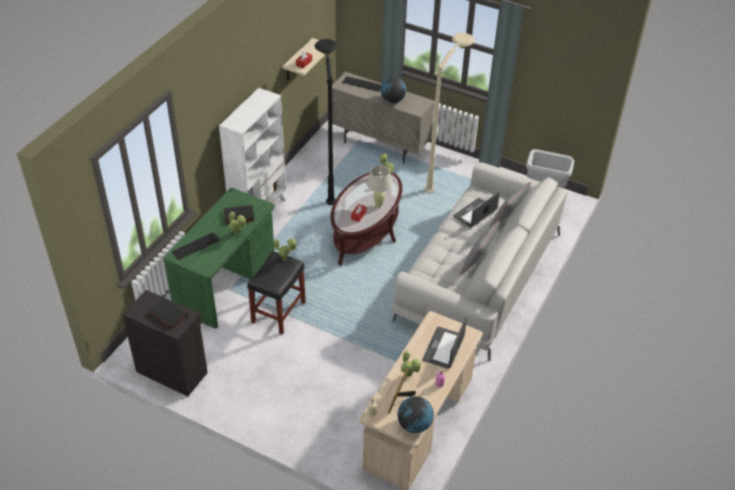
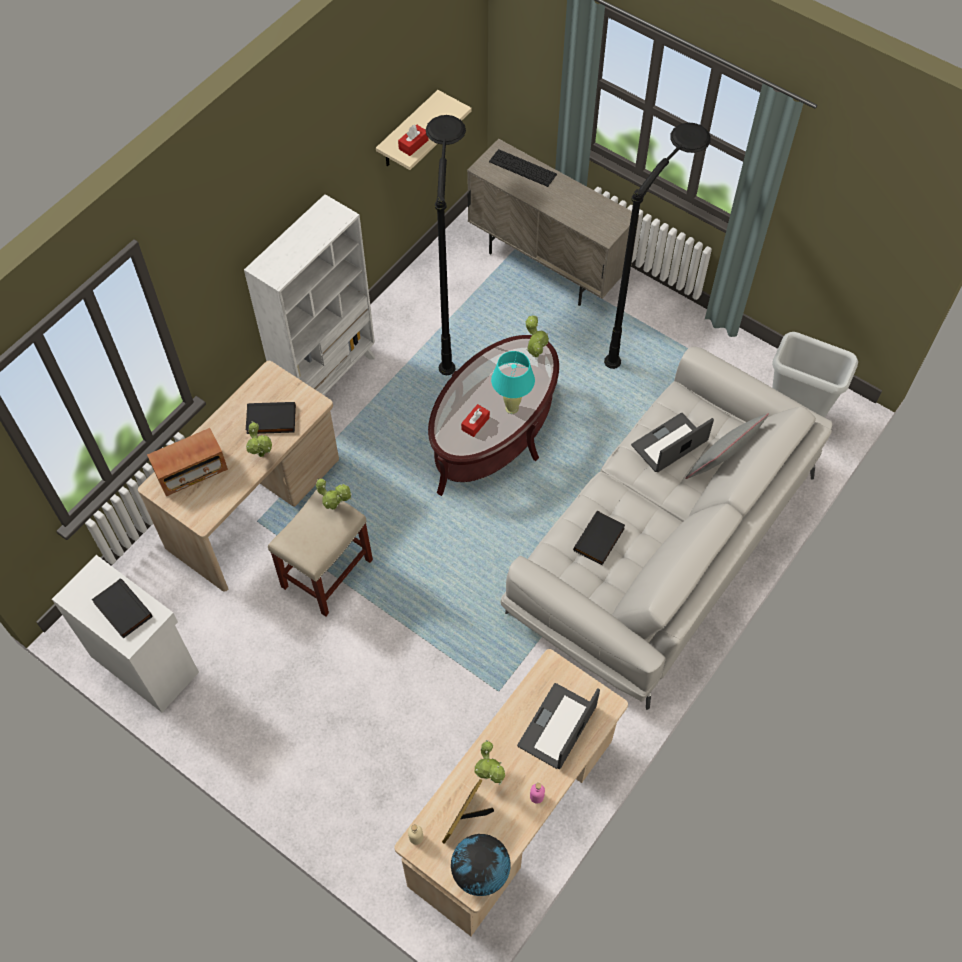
camera: 10 degrees right, 15 degrees up
black cabinet [123,290,208,397] -> white cabinet [52,555,199,712]
green desk [164,188,275,329] -> beige desk [138,361,339,591]
keyboard [171,232,219,260] -> radio [147,428,228,496]
black stool [247,251,306,335] -> beige stool [268,489,373,617]
beige table lamp [367,165,393,209] -> turquoise table lamp [491,351,535,414]
globe [380,77,406,103] -> none
beige floor lamp [424,33,475,193] -> black floor lamp [604,123,711,369]
grey pillow [460,221,499,275] -> none
none -> black book [573,511,625,565]

